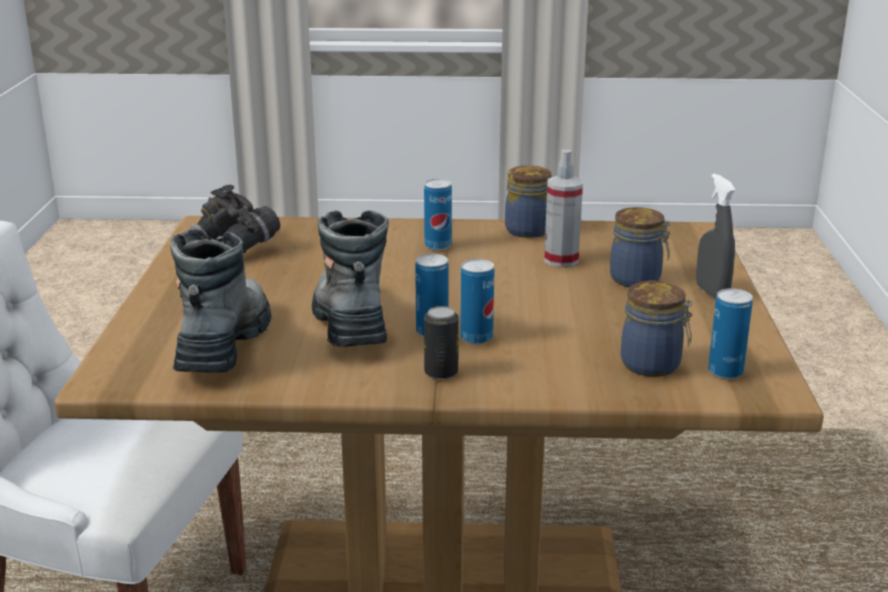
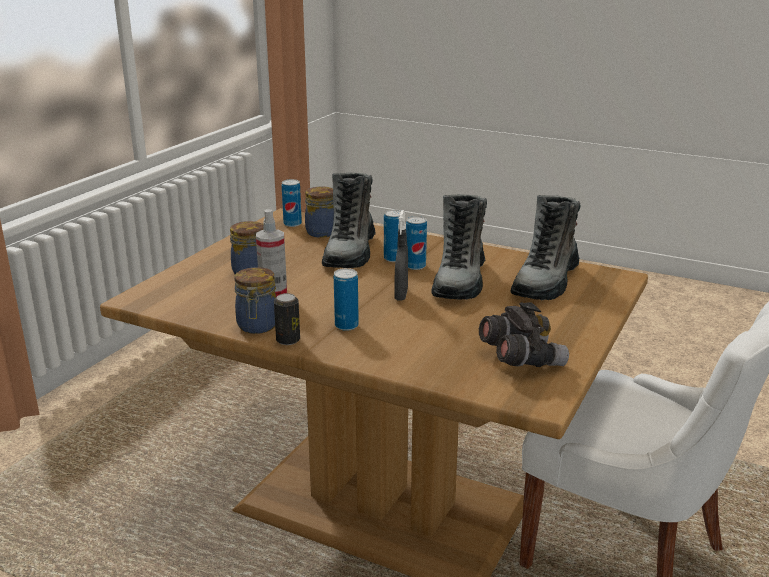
camera: 155 degrees left, 0 degrees up
can [424,306,459,380] -> can moved to [274,293,300,345]
grey spray bottle [696,173,736,299] -> grey spray bottle moved to [394,210,408,301]
none -> boot [322,172,376,268]

